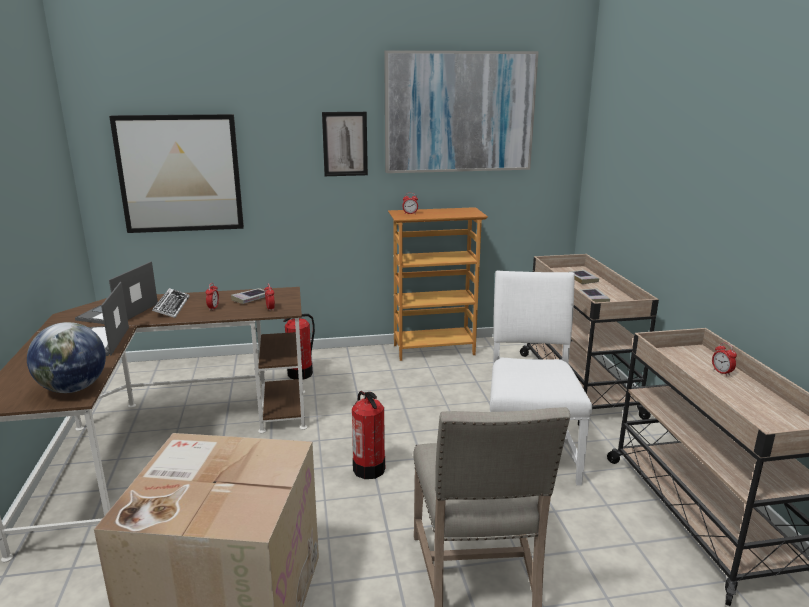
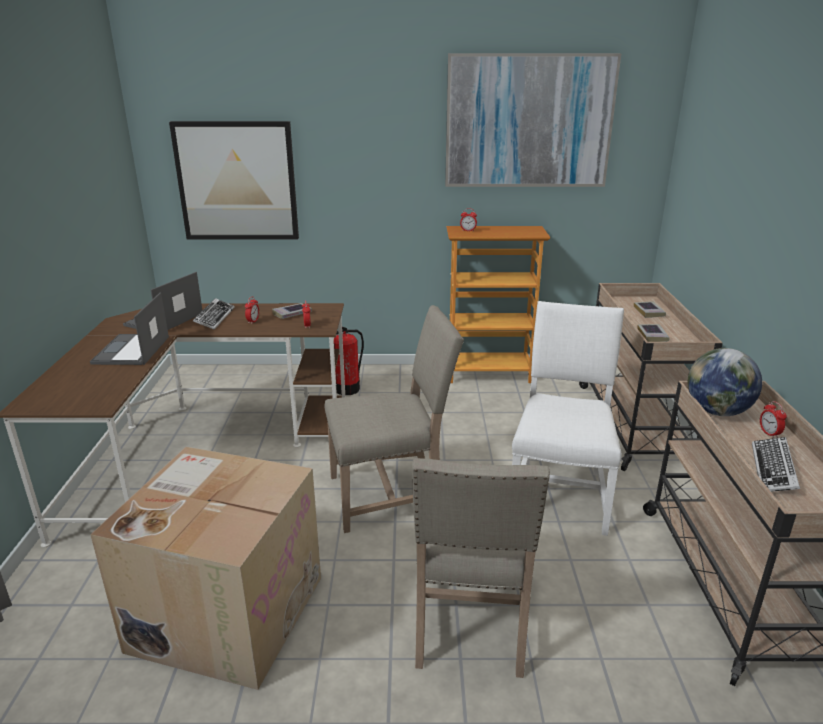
camera: 10 degrees right, 5 degrees up
globe [27,322,106,393] -> globe moved to [688,348,762,416]
picture [322,112,368,176] -> none
fire extinguisher [352,391,385,479] -> beige chair [324,305,464,533]
none -> keyboard [752,437,800,492]

